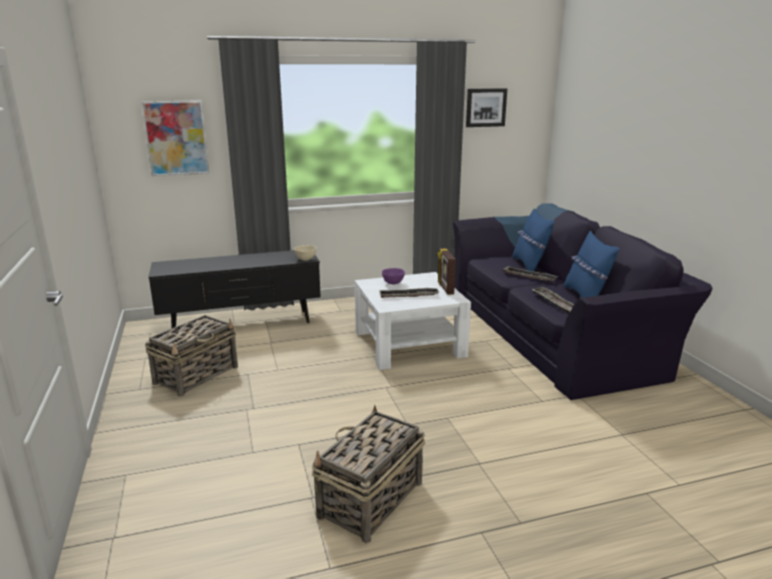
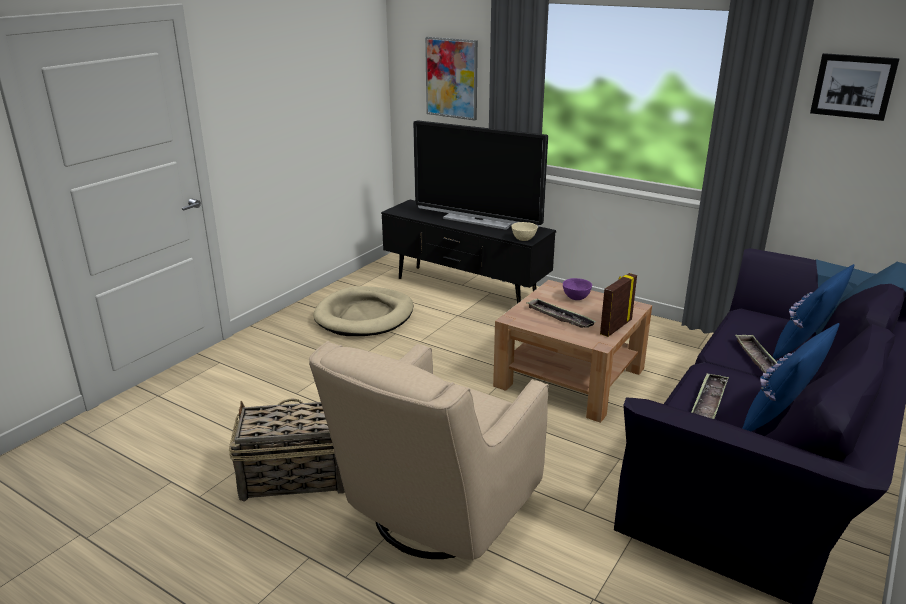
camera: 50 degrees right, 5 degrees up
basket [145,315,238,397] -> beige dog bed [313,286,413,336]
white coffee table [355,272,471,370] -> brown coffee table [493,280,652,423]
none -> beige armchair [309,341,549,560]
none -> television [413,120,548,230]

